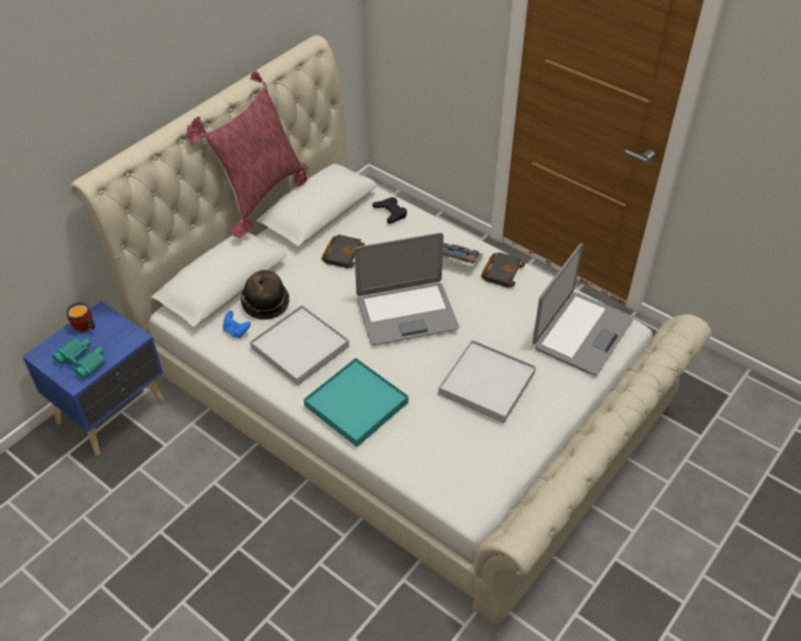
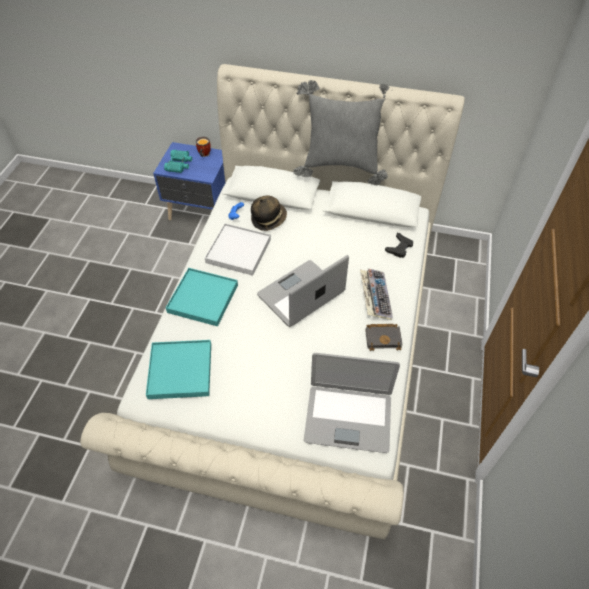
camera: 65 degrees right, 5 degrees up
red pillow [187,70,309,238] -> grey pillow [293,80,393,186]
black book [321,235,365,269] -> none
laptop [354,233,459,345] -> laptop turned 90 degrees clockwise [257,255,349,327]
white tray [438,340,536,423] -> none
none -> turquoise tray [146,340,211,399]

